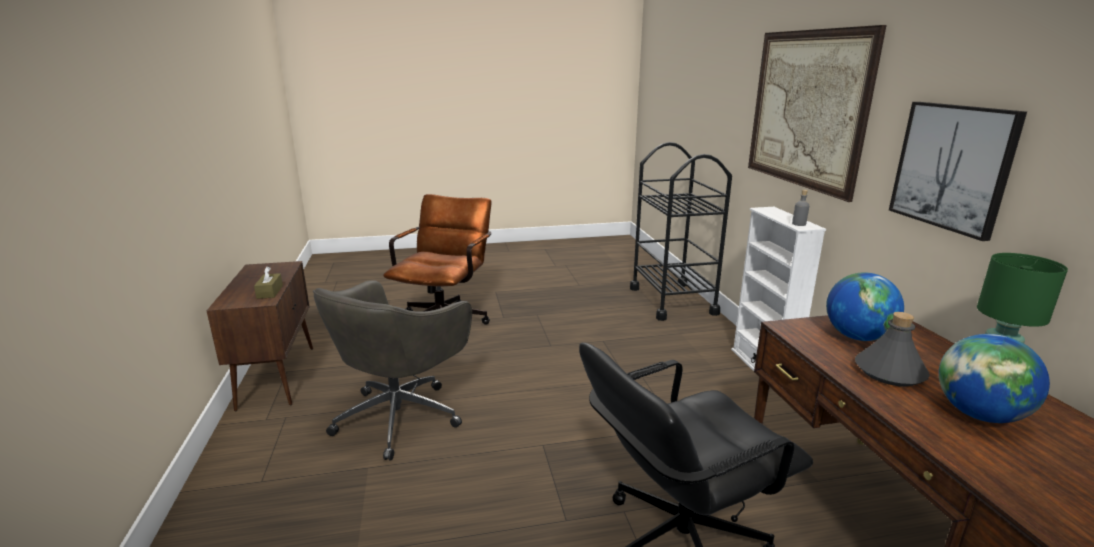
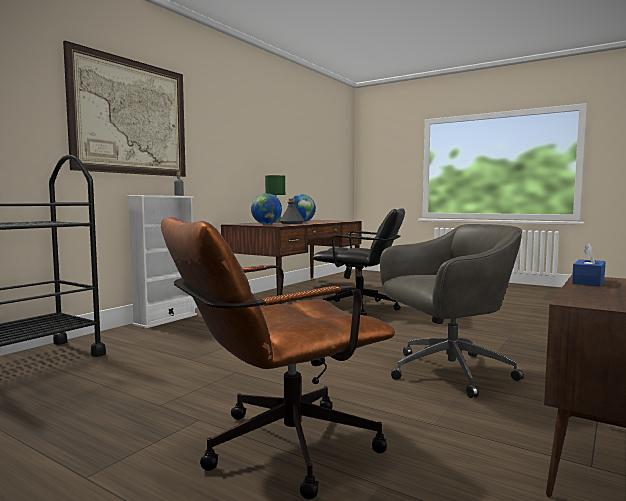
camera: 135 degrees left, 15 degrees down
brown tissue box [254,267,283,299] -> blue tissue box [572,243,606,286]
picture [889,102,1027,241] -> none

